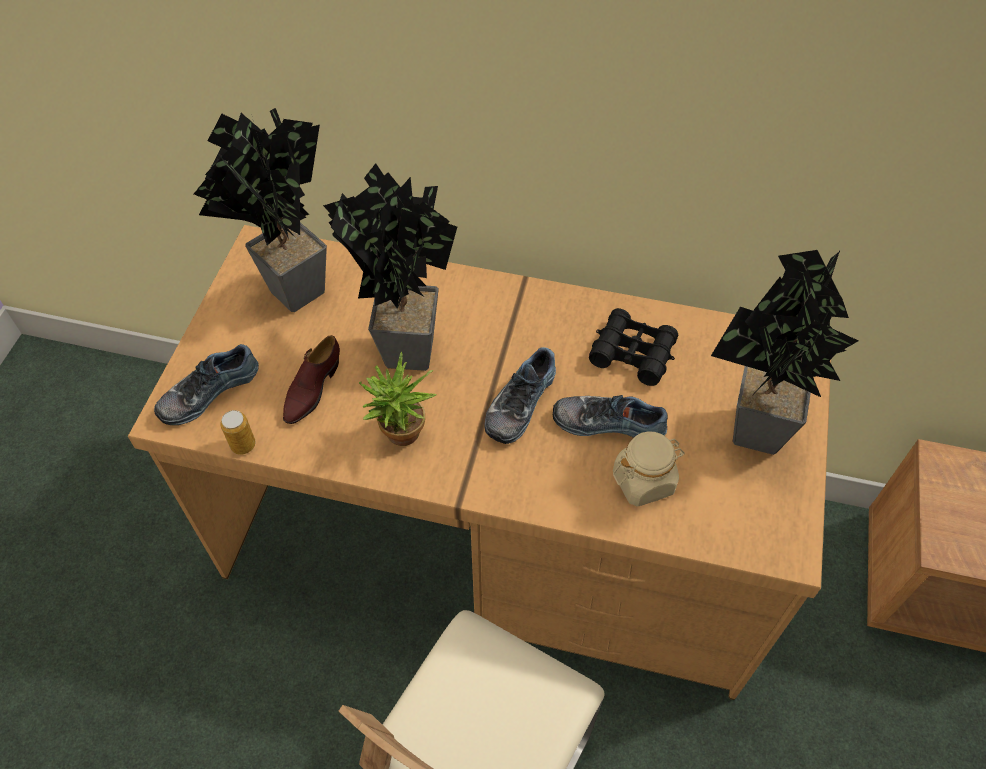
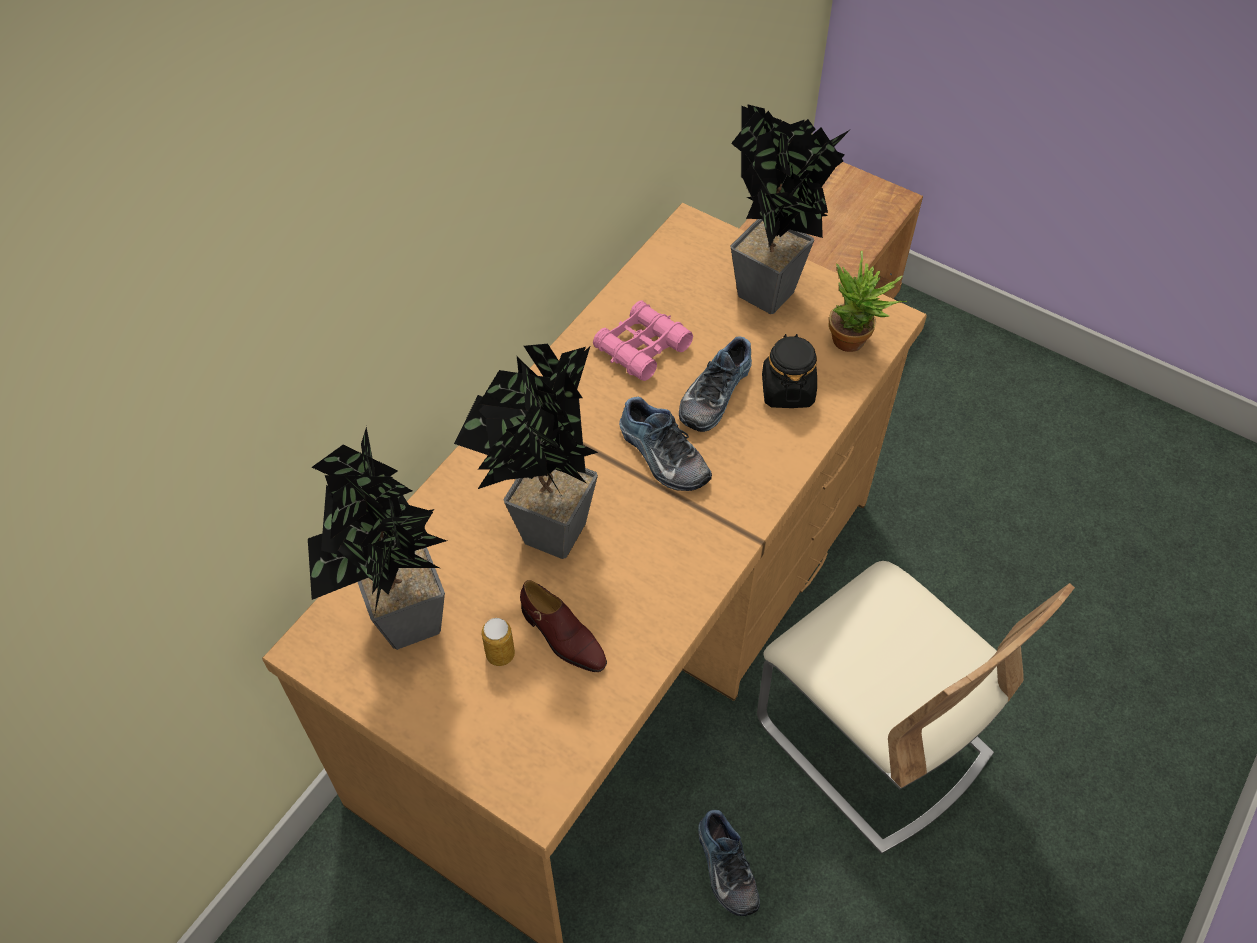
camera: 70 degrees left, 0 degrees up
shoe [154,344,259,425] -> shoe moved to [698,810,760,916]
can [220,410,255,455] -> can moved to [481,618,515,666]
potted plant [359,352,437,446] -> potted plant moved to [829,251,907,352]
black binoculars [589,308,678,386] -> pink binoculars [593,301,693,381]
beige jar [613,431,685,507] -> black jar [762,334,817,408]

